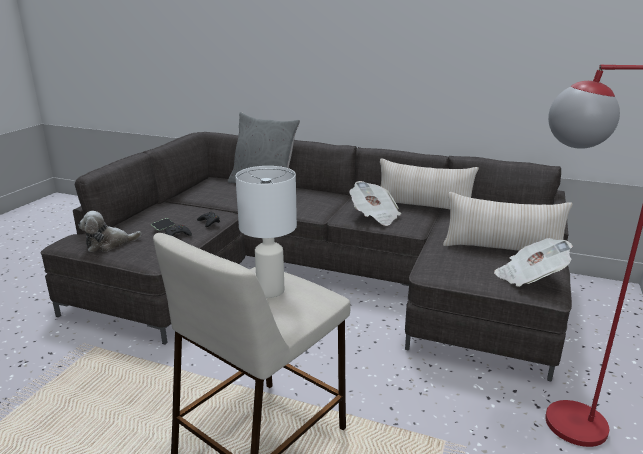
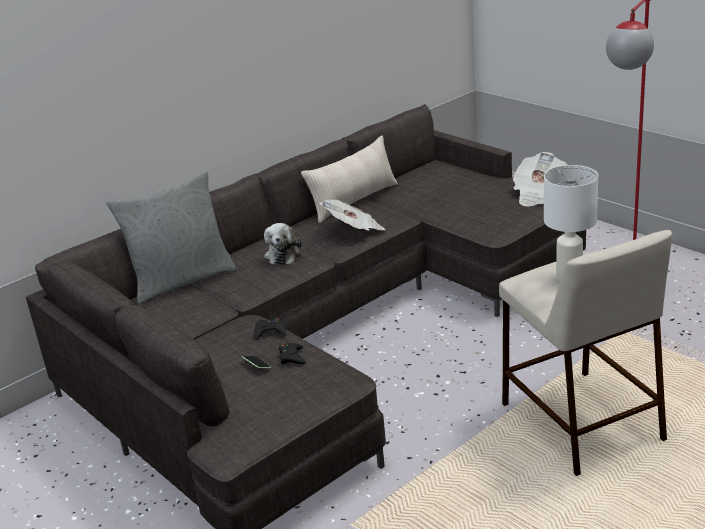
camera: 60 degrees left, 5 degrees up
plush toy [78,211,141,252] -> plush toy moved to [264,223,302,265]
beige pillow [443,192,573,251] -> none

